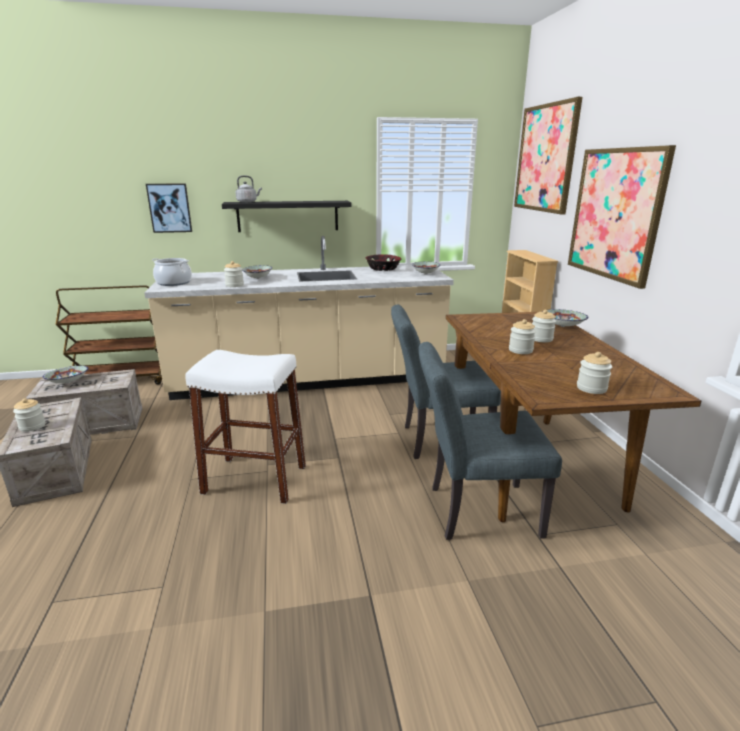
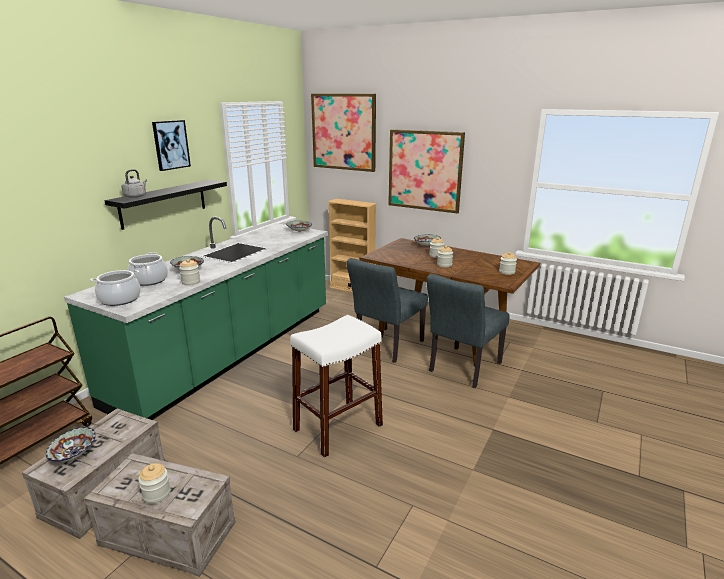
camera: 50 degrees left, 0 degrees up
beige counter [144,236,454,400] -> green counter [64,217,328,420]
picture [146,184,192,233] -> picture moved to [152,120,191,171]
bowl [366,254,401,271] -> none
none -> cooking pot [127,252,168,286]

